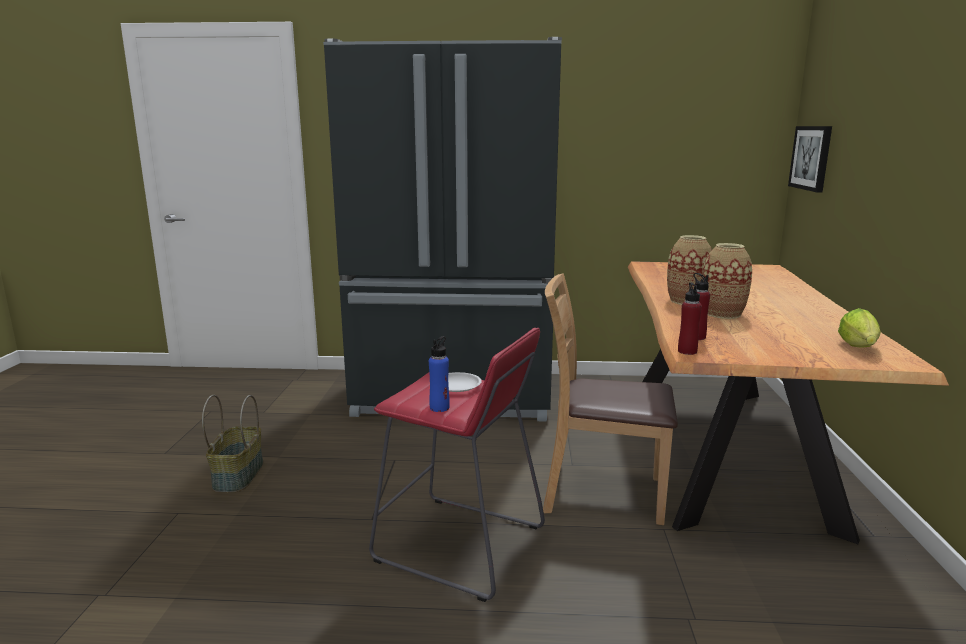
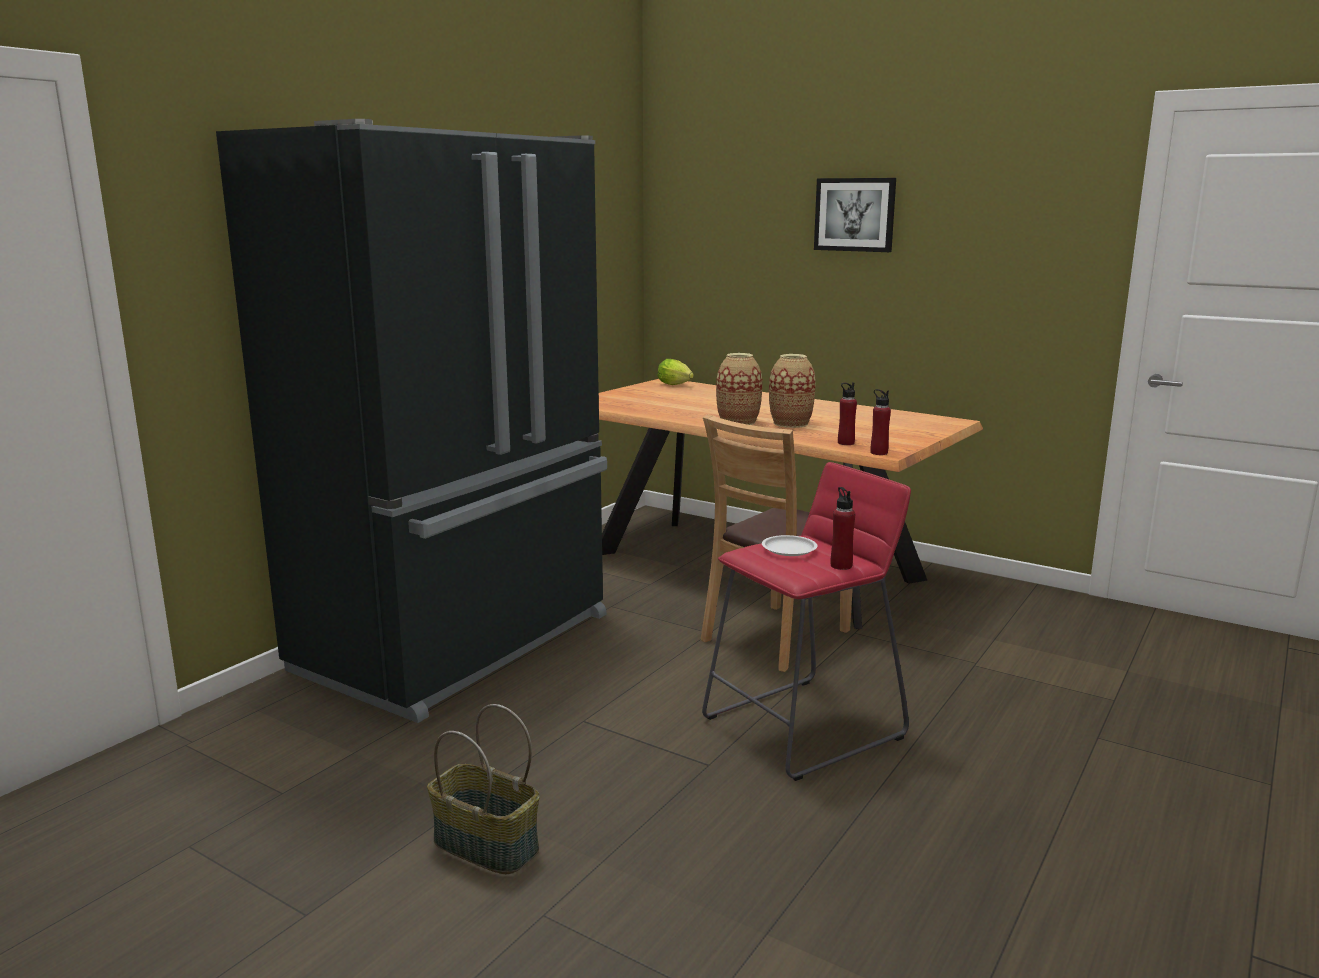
camera: 60 degrees left, 0 degrees up
blue bottle [429,336,450,412] -> red bottle [831,487,855,570]
picture [788,126,832,192] -> picture moved to [814,178,896,252]
lettuce [838,308,881,347] -> lettuce moved to [658,359,694,385]

